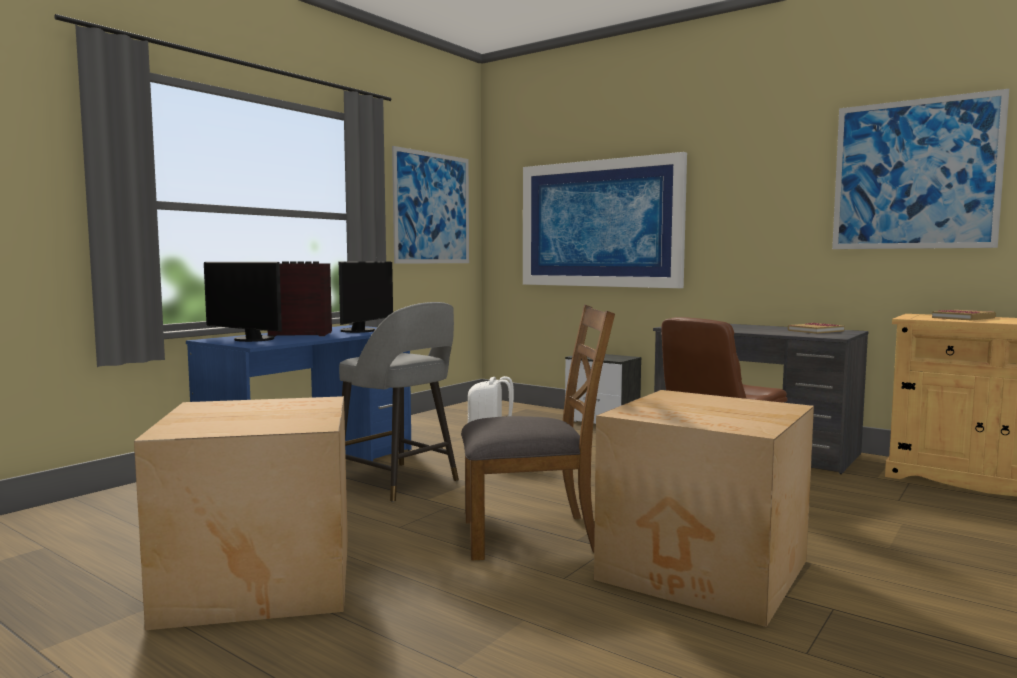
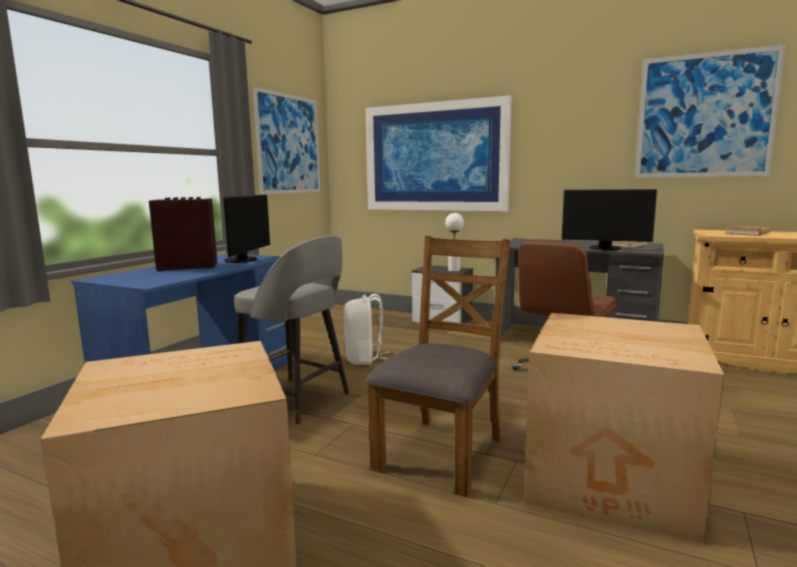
camera: 10 degrees left, 5 degrees up
monitor [204,262,282,342] -> monitor moved to [562,189,657,251]
brown chair [461,304,615,560] -> brown chair turned 45 degrees counterclockwise [366,236,510,497]
none -> white table lamp [445,213,464,272]

